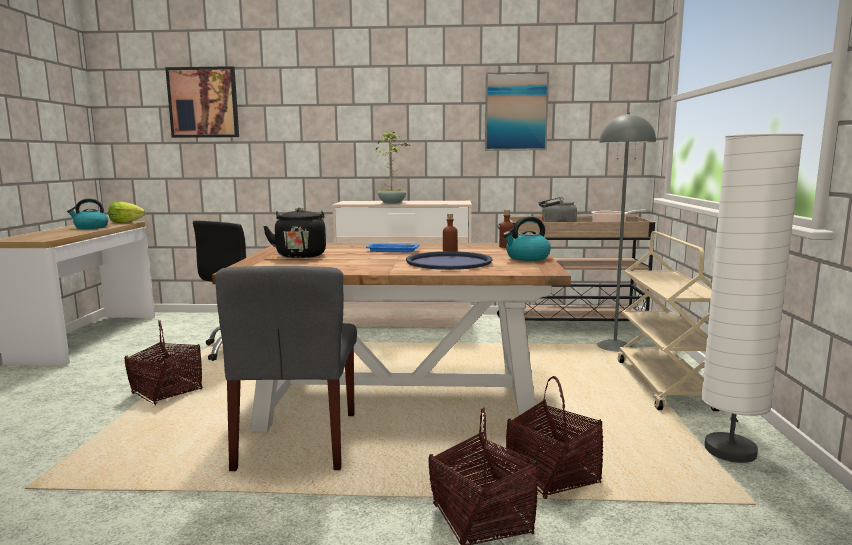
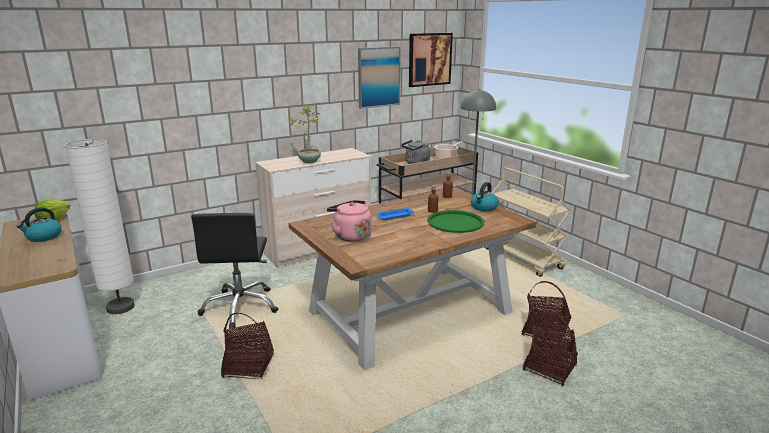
camera: 35 degrees left, 10 degrees up
picture [165,66,239,138] -> picture moved to [409,33,453,87]
grey chair [215,266,357,471] -> none
black kettle [263,208,326,258] -> pink kettle [327,200,372,242]
blue tray [406,251,493,270] -> green tray [427,210,484,233]
white floor lamp [701,133,803,463] -> white floor lamp moved to [65,139,134,314]

